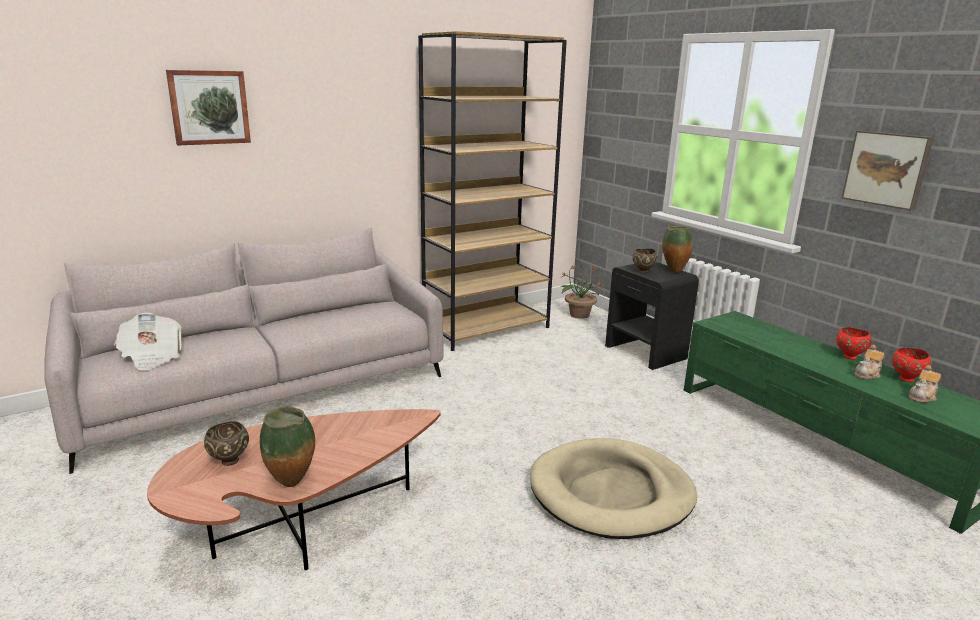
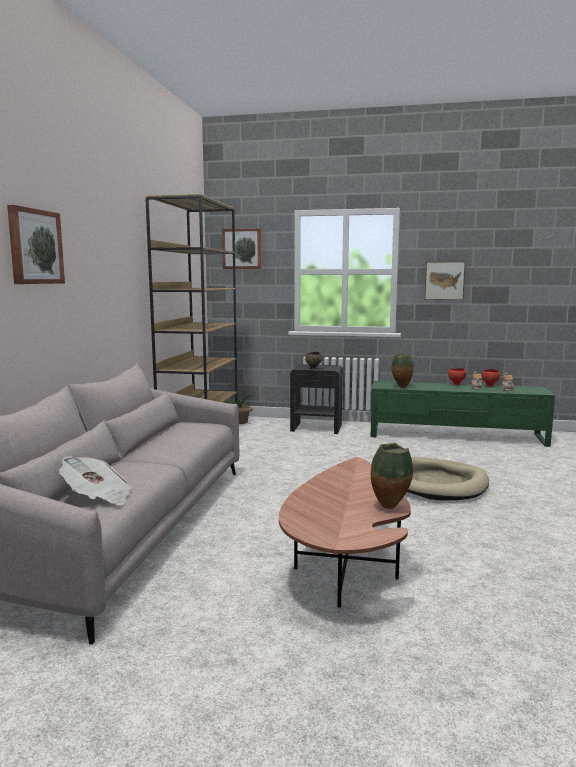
camera: 45 degrees left, 10 degrees down
brown bowl [204,422,249,466] -> none
vase [662,226,693,273] -> vase moved to [391,354,414,388]
none -> picture [222,228,261,269]

